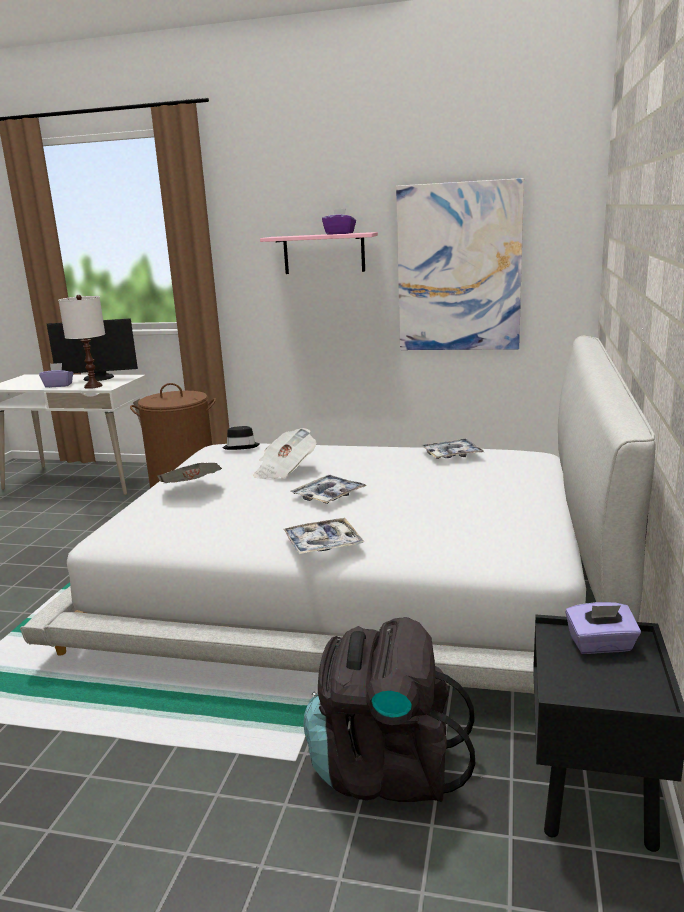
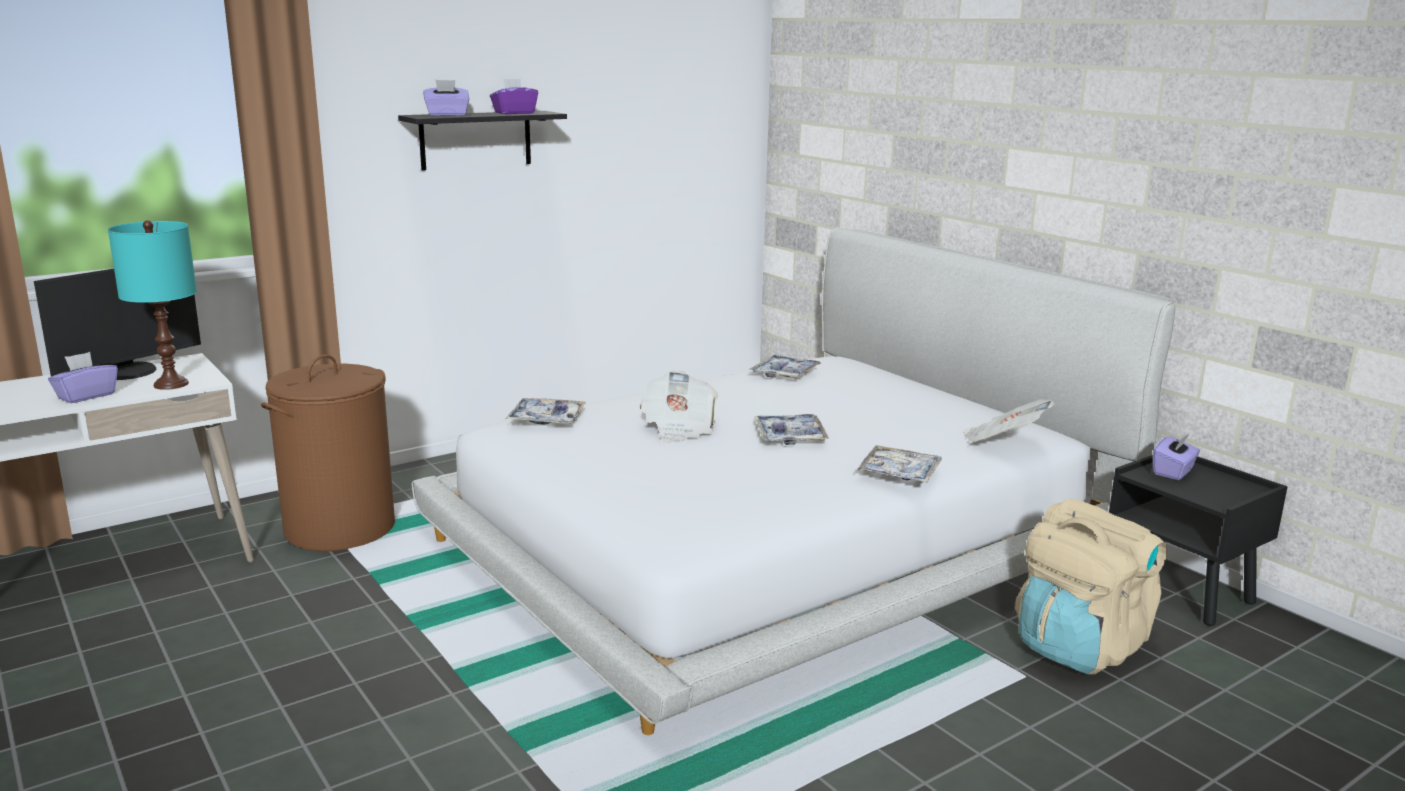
camera: 50 degrees left, 0 degrees up
white table lamp [58,295,105,389] -> turquoise table lamp [108,220,197,390]
newspaper [157,463,222,483] -> newspaper moved to [963,399,1054,443]
black hat [223,426,260,450] -> tray [506,398,586,424]
pink shelf [260,232,378,274] -> black shelf [398,111,567,170]
black backpack [303,617,475,802] -> beige backpack [1015,499,1167,674]
picture [396,178,524,350] -> none
none -> purple tissue box [423,80,469,116]

